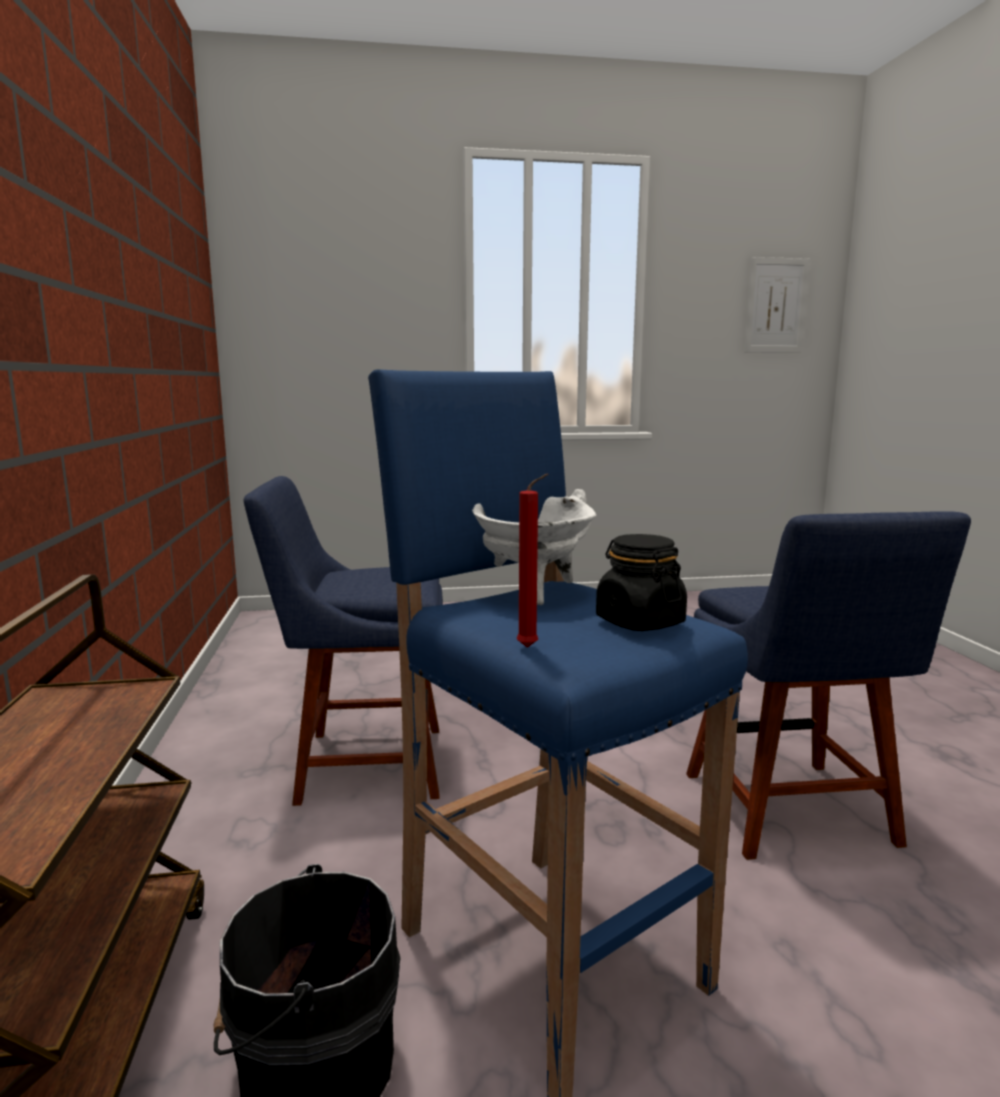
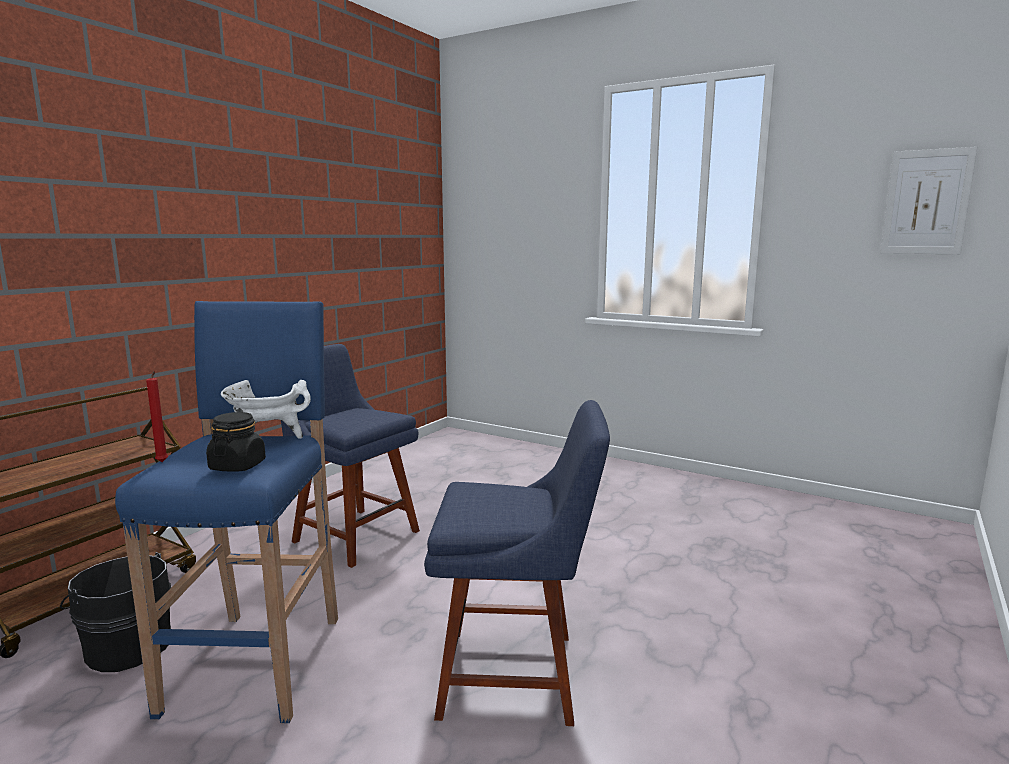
camera: 40 degrees right, 0 degrees up
blue chair [686,511,971,860] -> blue chair turned 120 degrees counterclockwise [424,400,610,726]

